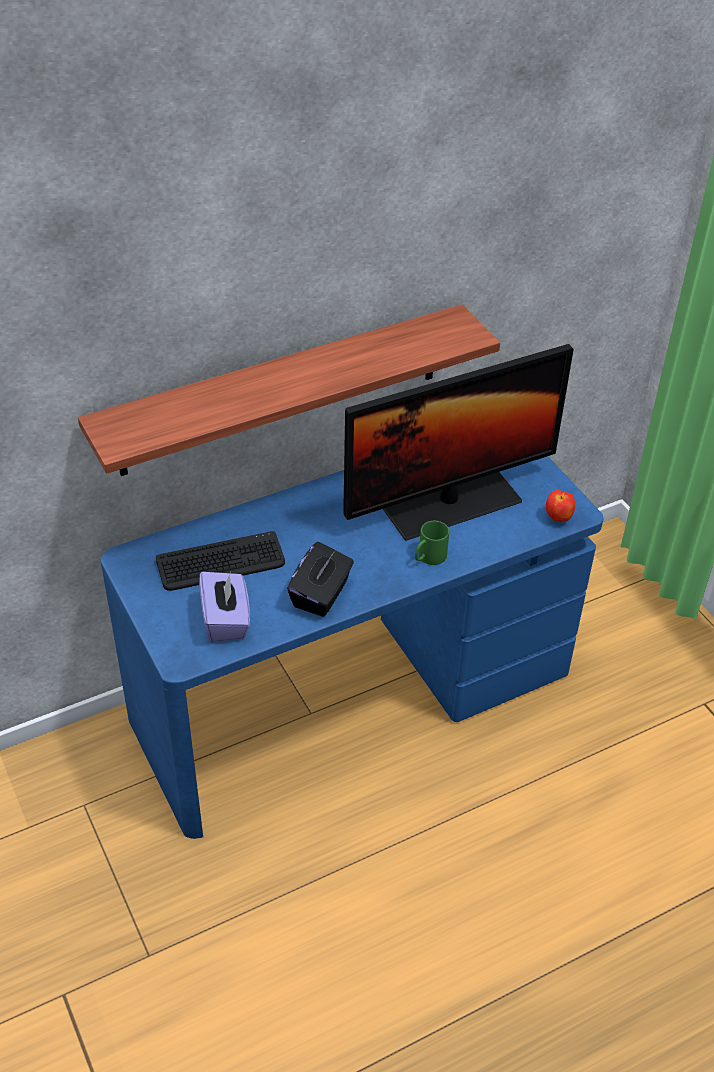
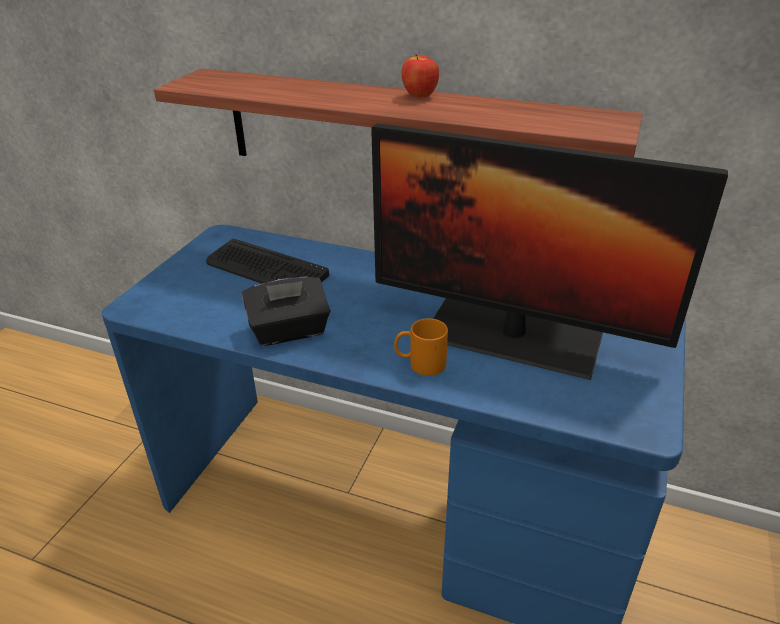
camera: 50 degrees right, 10 degrees down
purple tissue box [199,572,250,642] -> none
green mug [415,521,449,565] -> orange mug [394,318,448,376]
apple [546,490,575,522] -> apple moved to [402,54,439,98]

